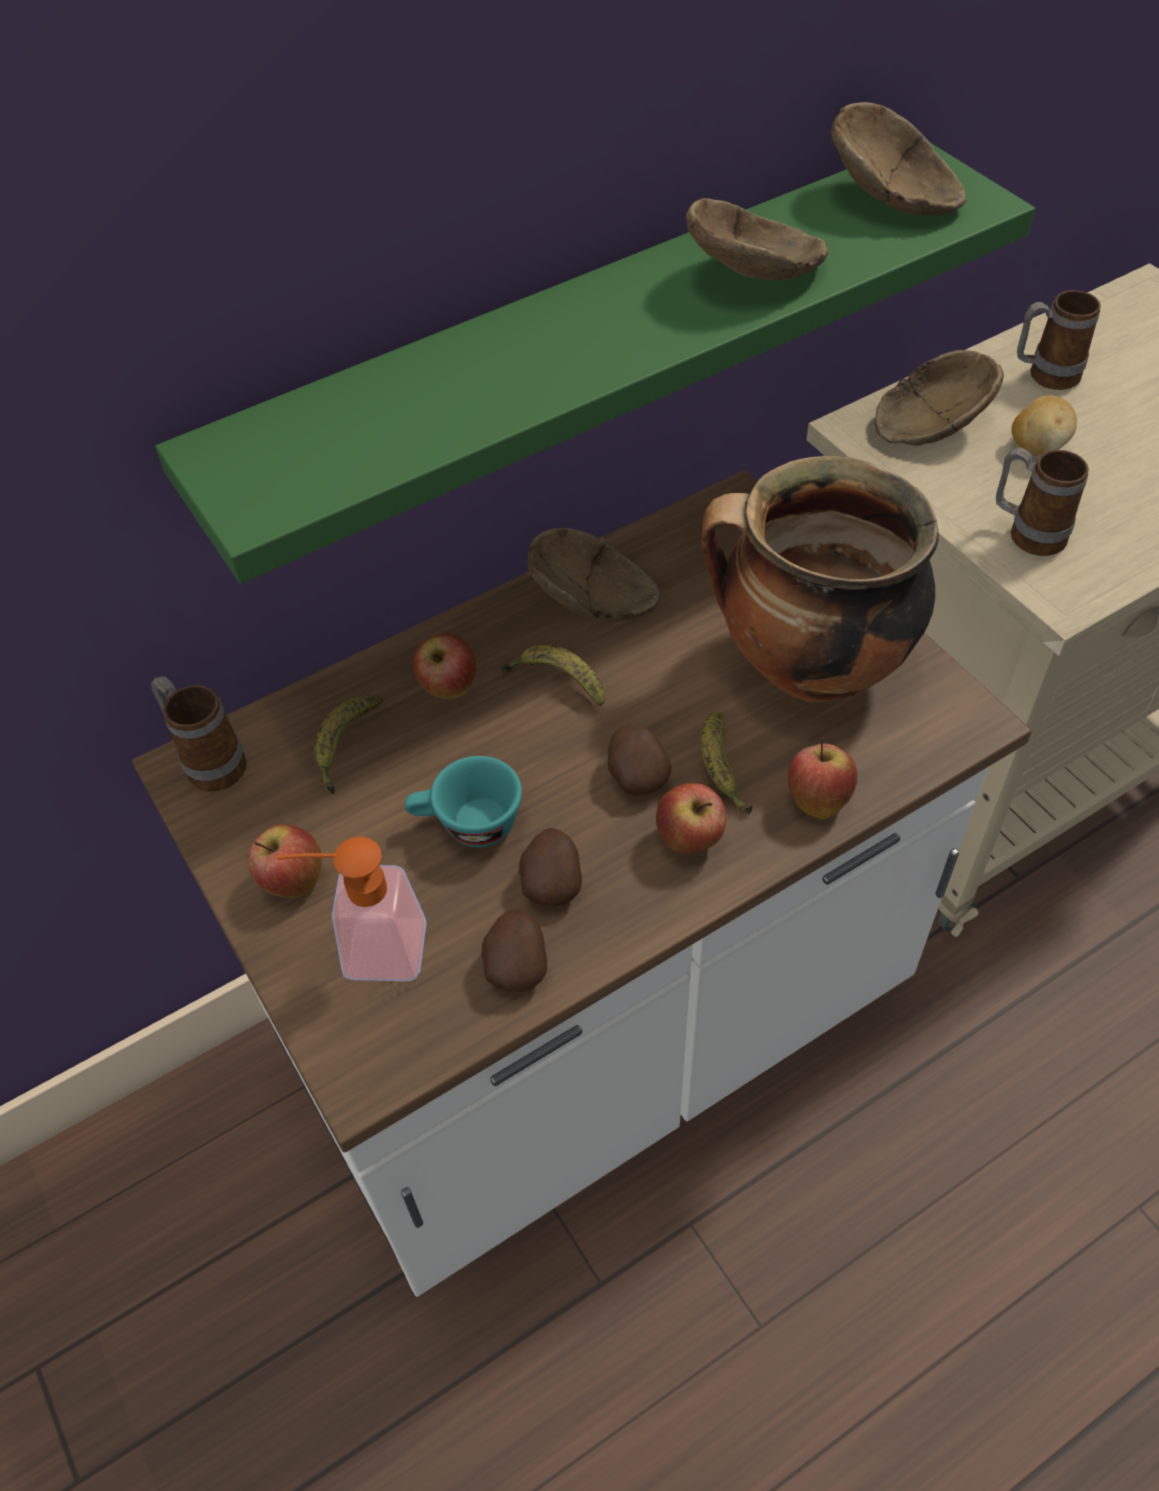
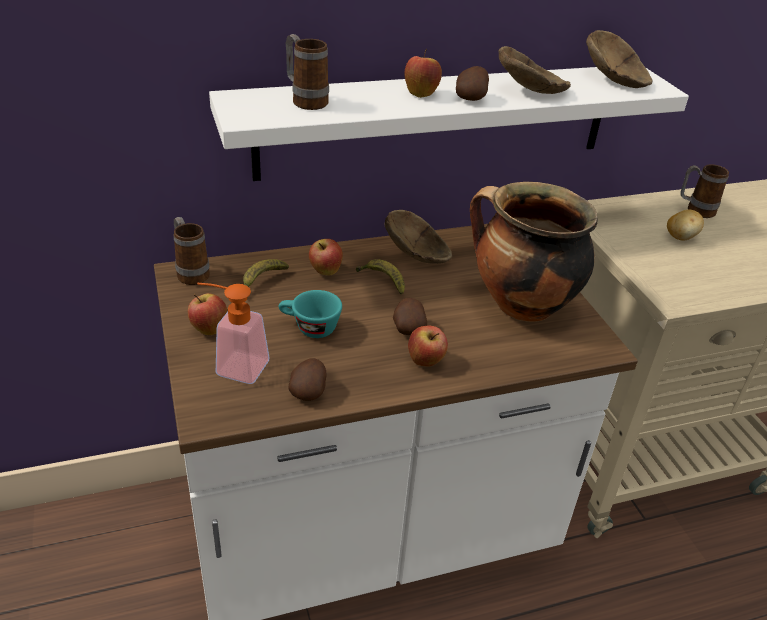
camera: 10 degrees right, 15 degrees down
green shelf [155,143,1035,583] -> white shelf [209,67,689,181]
potato [519,828,582,906] -> potato moved to [456,66,489,101]
banana [701,712,752,815] -> none
apple [788,738,857,819] -> apple moved to [404,49,442,98]
brown bowl [874,350,1004,446] -> none
mug [996,448,1089,556] -> mug moved to [286,34,329,110]

